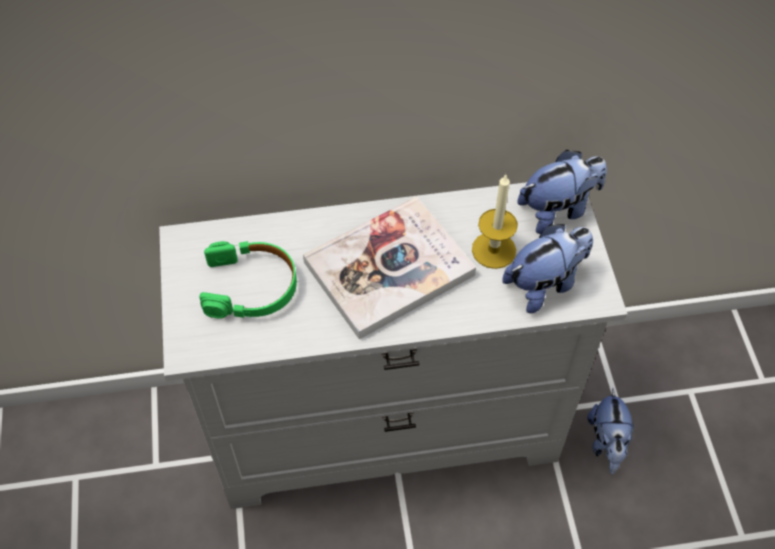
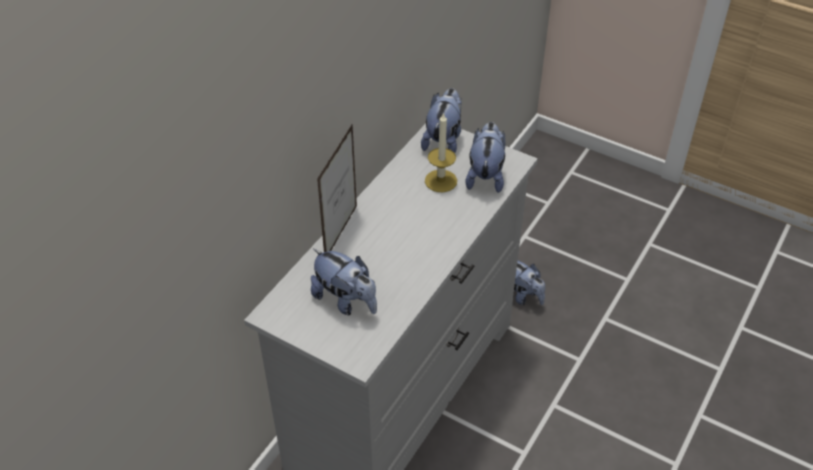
camera: 50 degrees left, 10 degrees down
green headphones [199,241,297,319] -> plush toy [311,249,377,315]
book [303,196,476,339] -> none
none -> picture frame [317,123,357,252]

